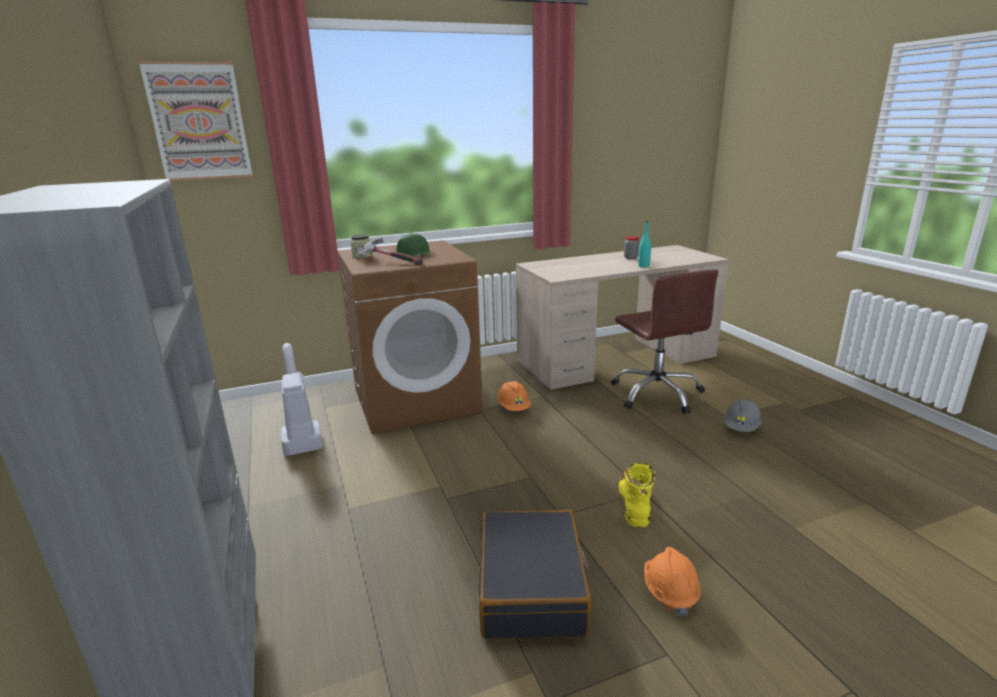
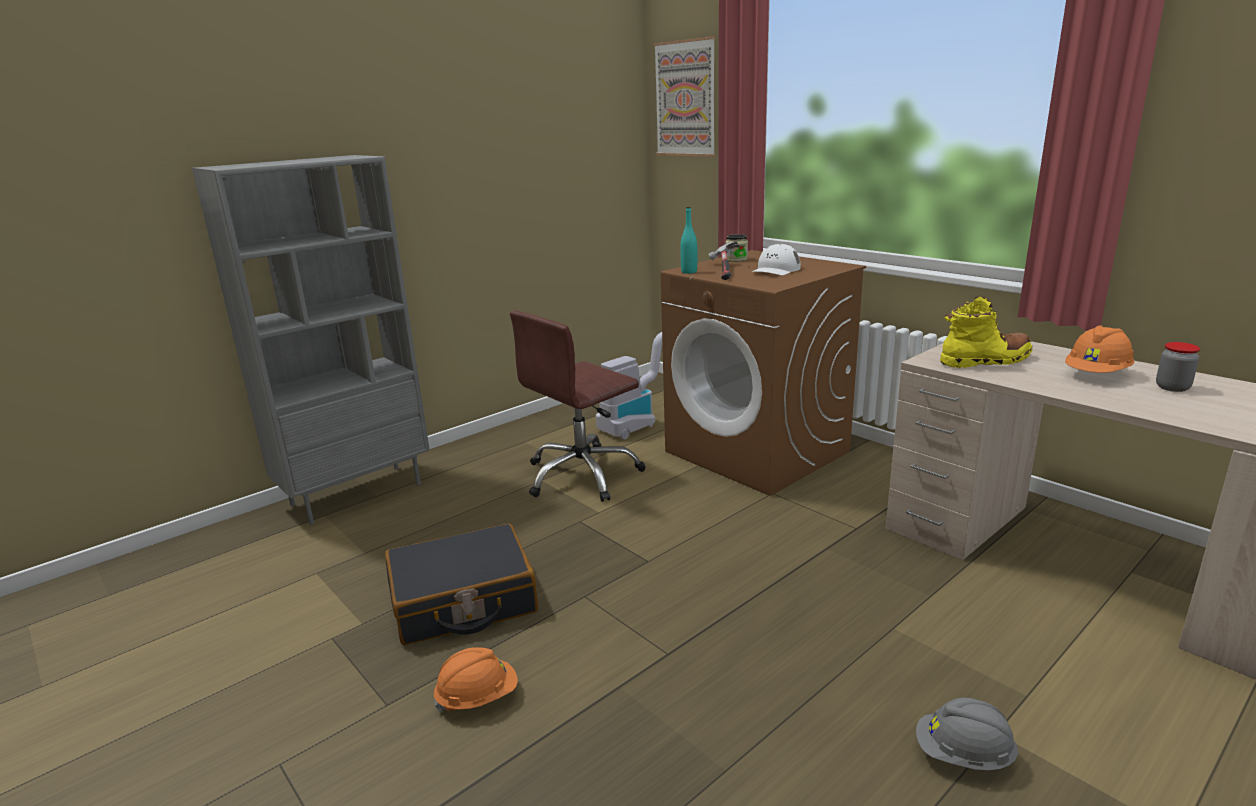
camera: 70 degrees right, 0 degrees up
green cap [396,233,435,257] -> white cap [752,244,801,275]
orange hard hat [497,381,531,411] -> orange hard hat moved to [1065,325,1134,373]
brown office chair [611,269,718,414] -> brown office chair moved to [510,310,646,502]
yellow boot [619,463,655,528] -> yellow boot moved to [940,297,1032,369]
turquoise bottle [638,221,651,267] -> turquoise bottle moved to [680,207,697,274]

